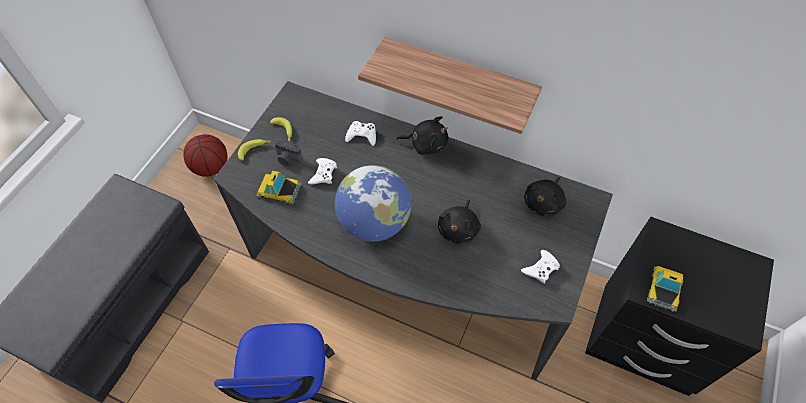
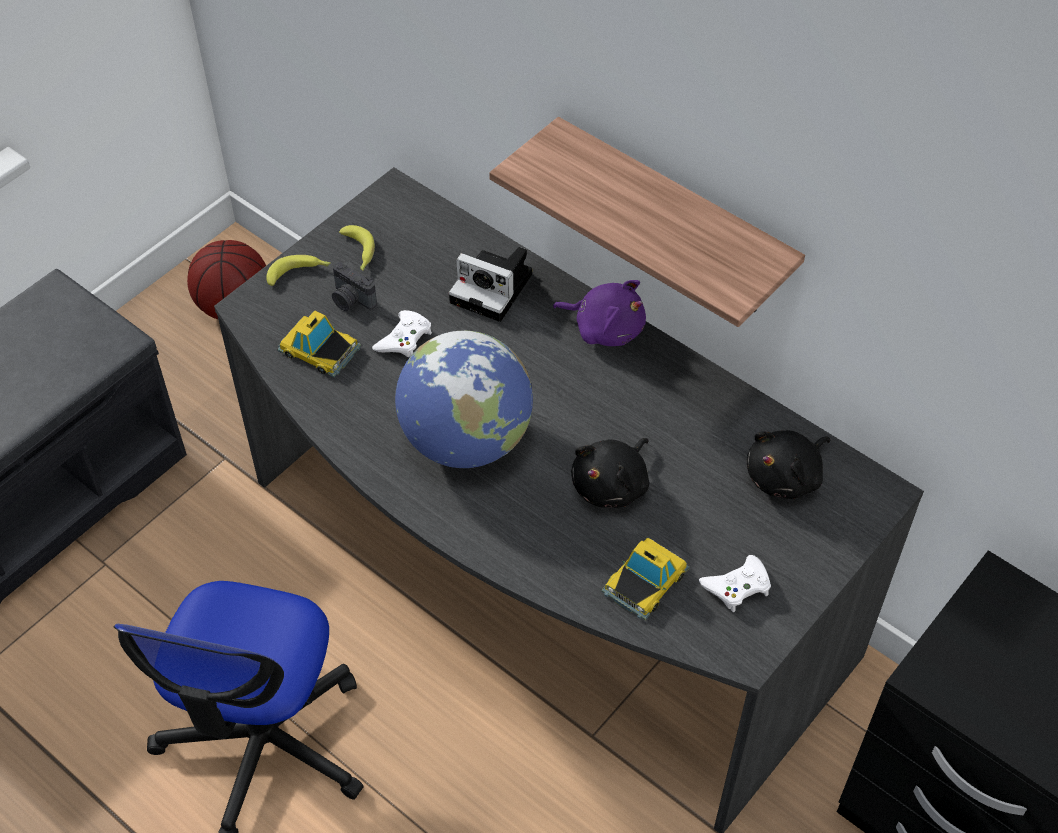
camera: 15 degrees right, 5 degrees down
white game controller [345,121,376,146] -> camera [449,247,532,322]
black plush toy [396,116,448,155] -> purple plush toy [553,280,646,346]
toy car [647,266,683,312] -> toy car moved to [601,538,690,620]

